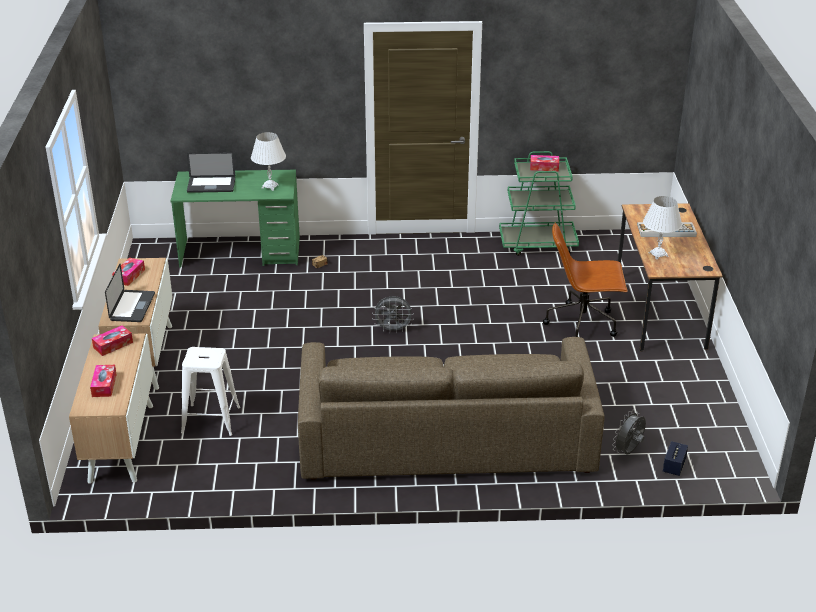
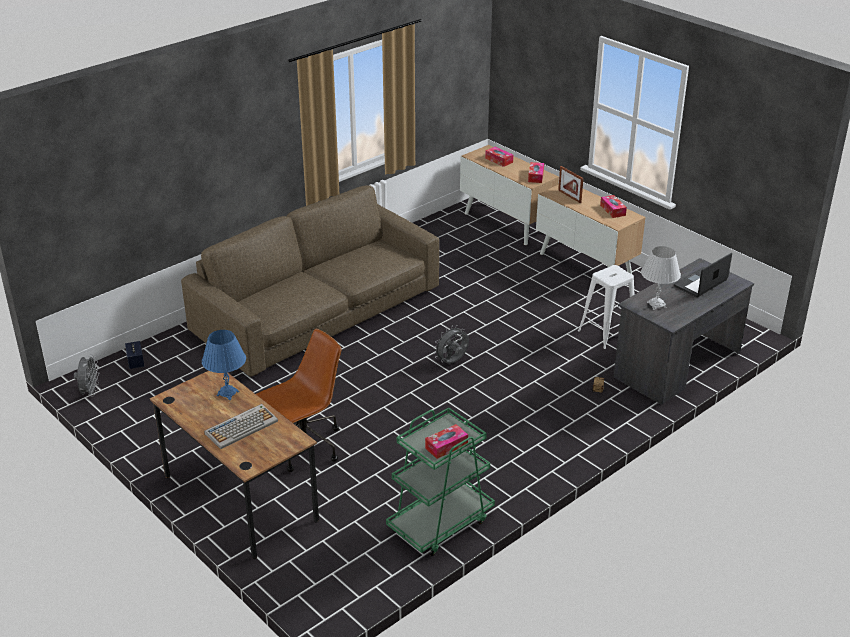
camera: 140 degrees right, 0 degrees up
laptop [105,264,155,322] -> picture frame [558,166,583,203]
green desk [171,170,300,268] -> grey desk [614,258,754,405]
white stool [181,347,240,436] -> white stool moved to [578,265,634,349]
grey fan [612,410,646,455] -> grey fan moved to [74,354,99,397]
white table lamp [643,196,682,260] -> blue table lamp [202,330,246,400]

